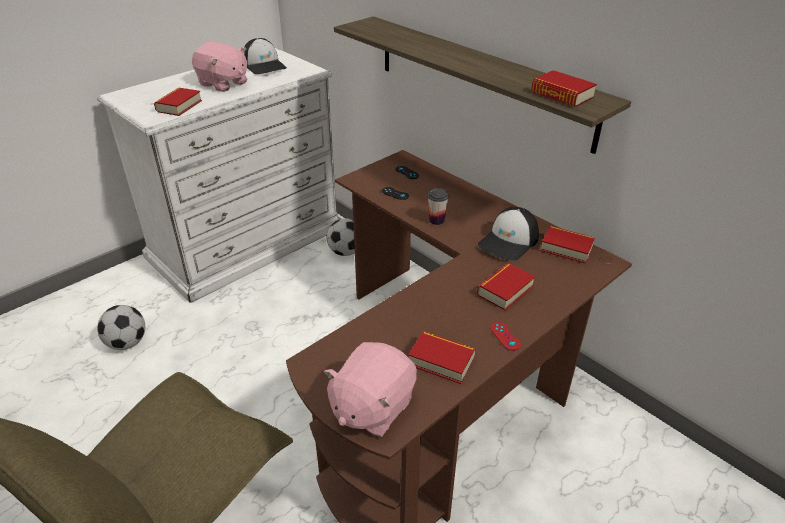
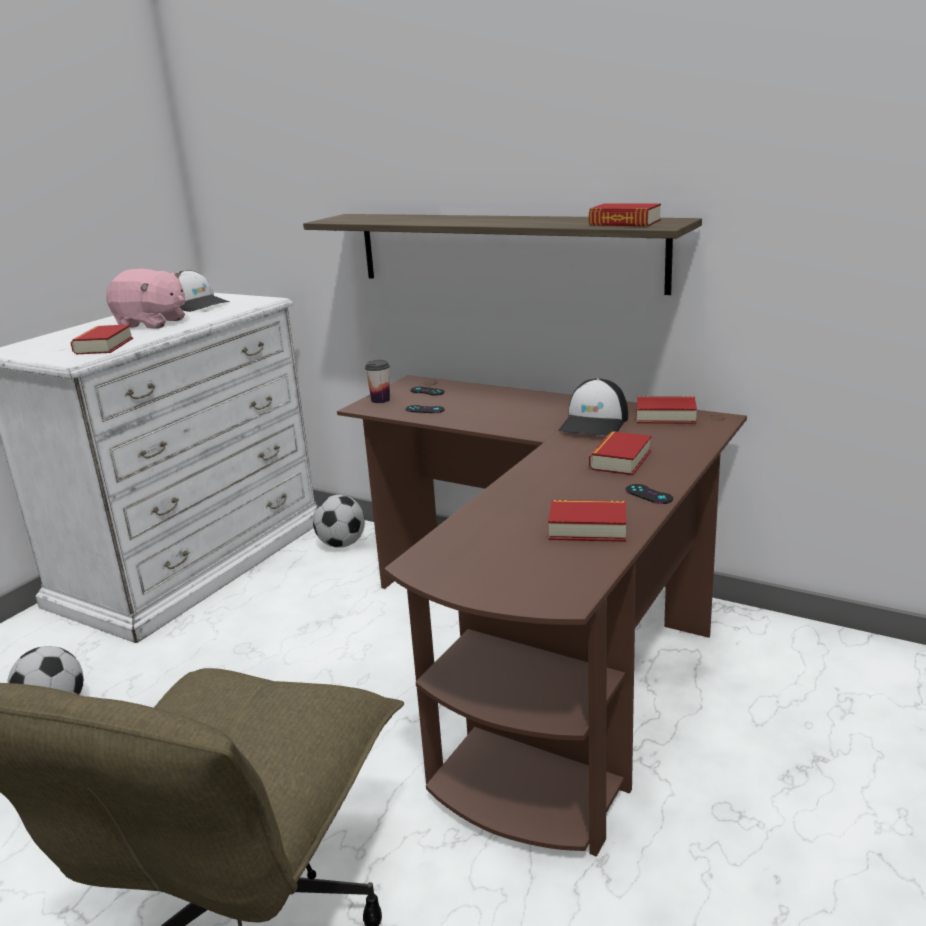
camera: 15 degrees left, 15 degrees down
pink plush toy [324,342,417,437] -> none
cup [428,188,449,225] -> cup moved to [365,360,390,403]
red game controller [490,322,521,351] -> black game controller [626,484,673,504]

